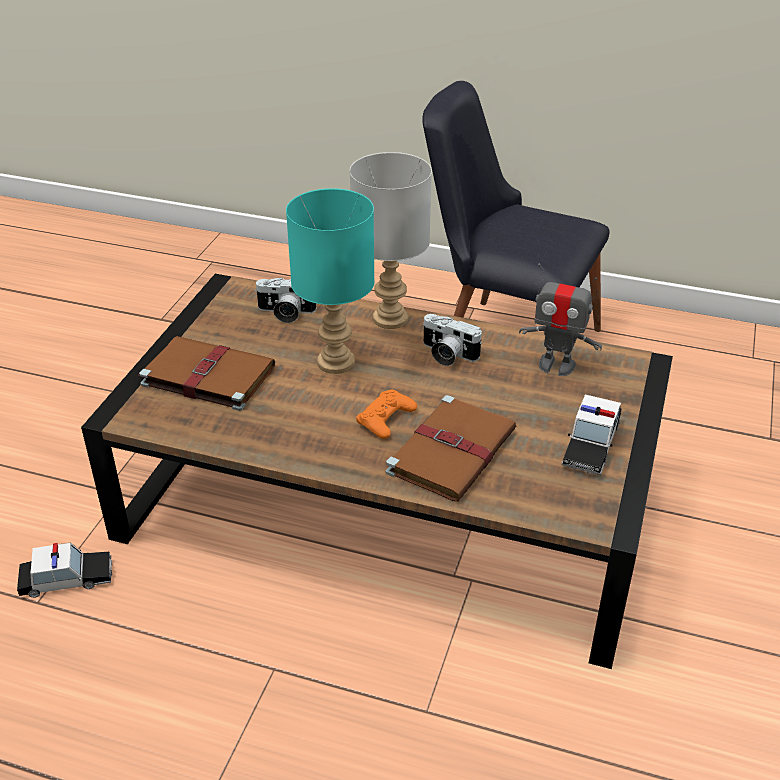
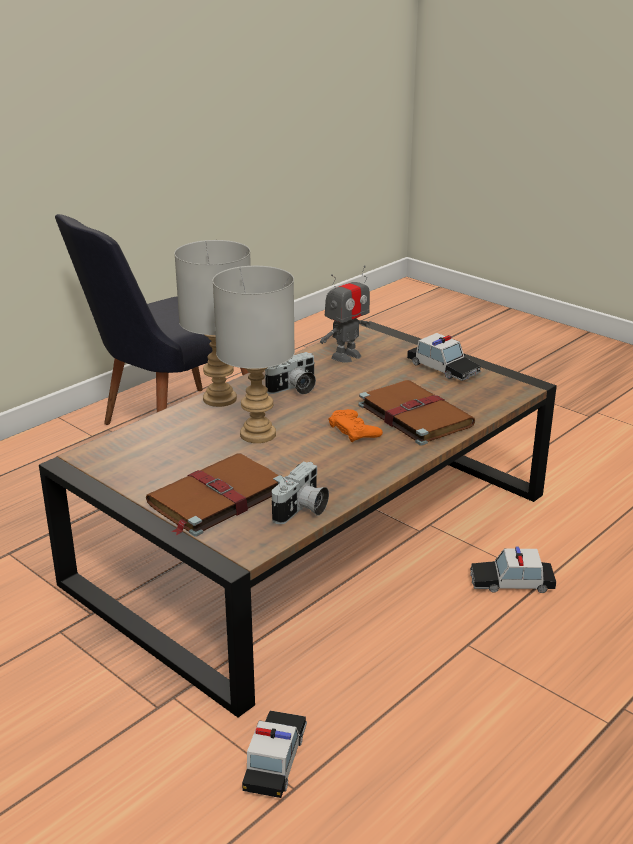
camera: 65 degrees left, 10 degrees down
camera [255,278,317,323] -> camera moved to [272,462,329,524]
turquoise table lamp [286,188,375,374] -> grey table lamp [213,266,295,443]
none -> toy car [470,547,556,593]

